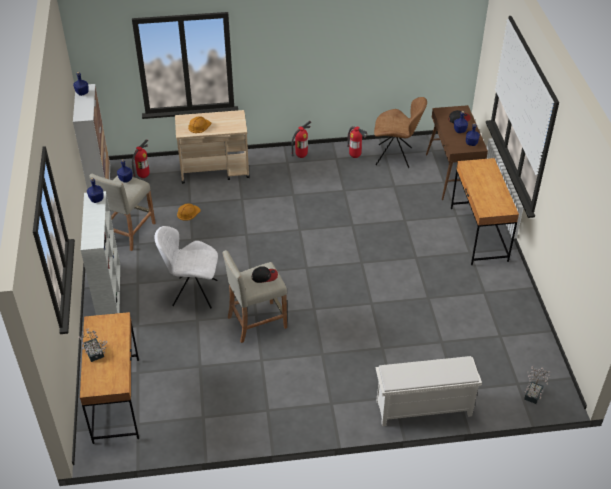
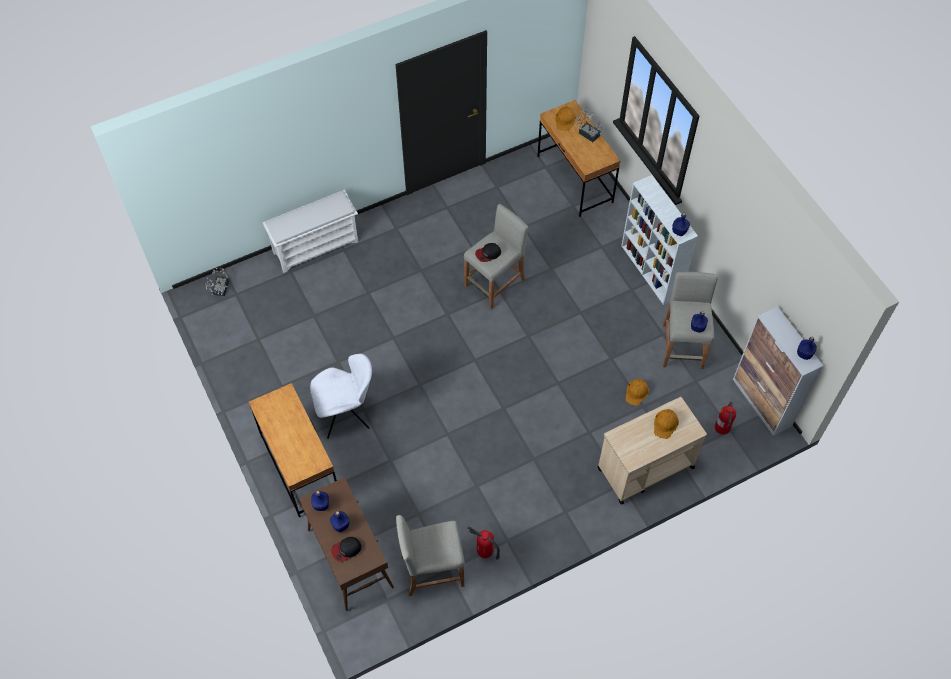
camera: 160 degrees right, 15 degrees up
white chair [155,226,218,308] -> white chair moved to [310,354,372,439]
fire extinguisher [291,121,311,158] -> none
brown chair [374,97,427,168] -> beige stool [396,515,465,596]
none -> orange hard hat [556,107,576,131]

